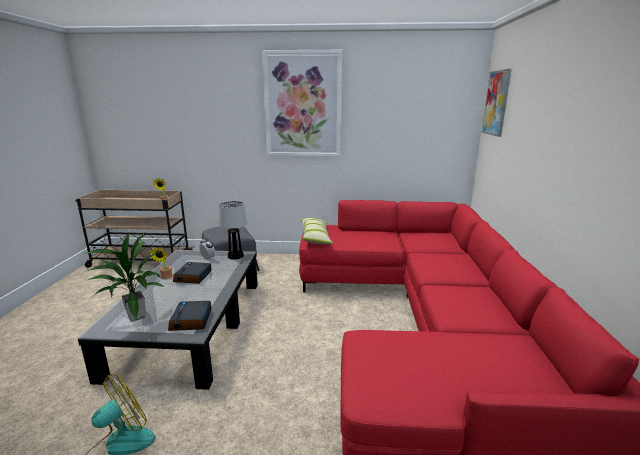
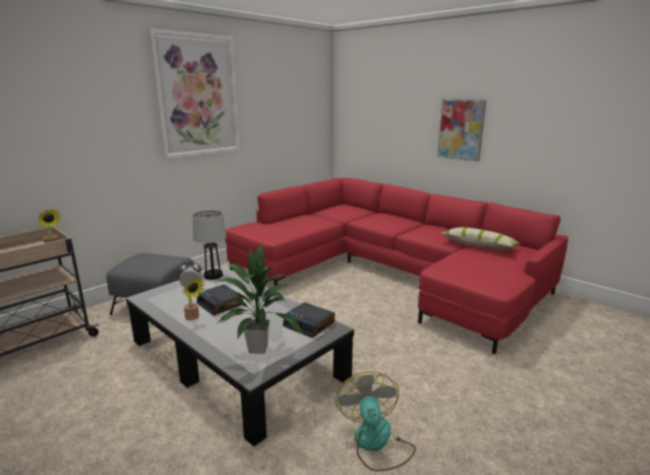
camera: 50 degrees left, 0 degrees up
pillow [300,218,333,245] -> pillow moved to [441,227,520,250]
picture [482,69,512,137] -> picture moved to [437,99,486,161]

